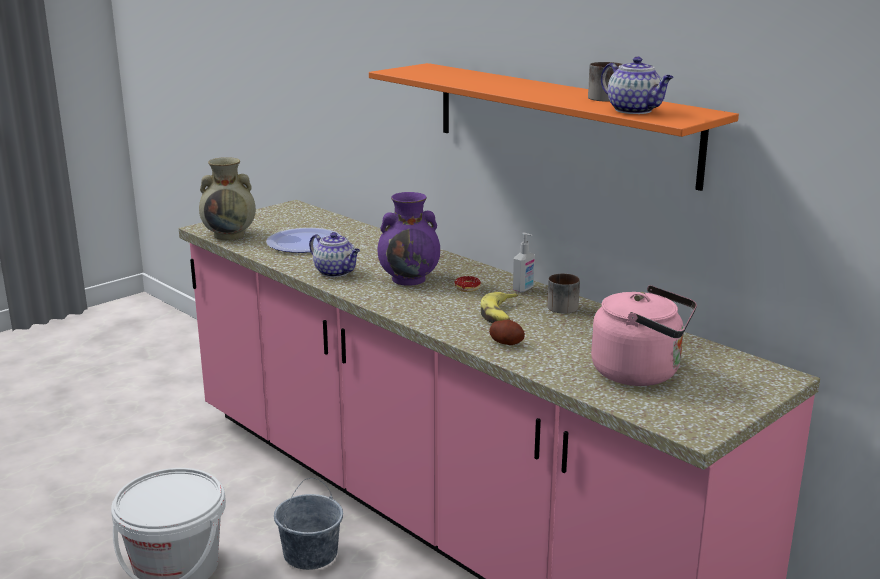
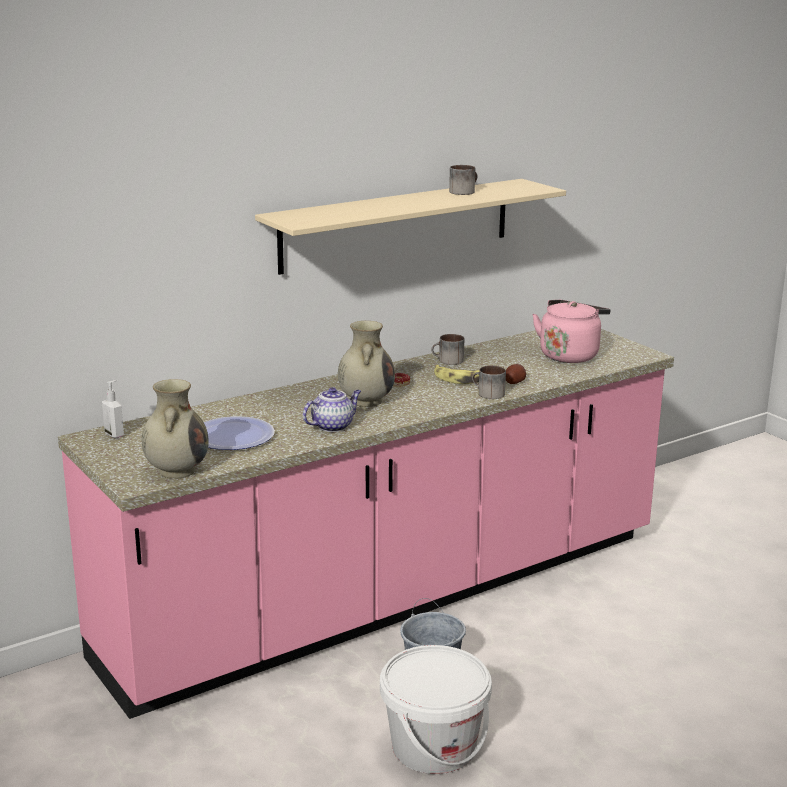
camera: 80 degrees left, 0 degrees up
orange shelf [369,63,739,191] -> beige shelf [255,179,566,275]
purple vase [378,192,440,286] -> beige vase [338,321,395,407]
soap dispenser [513,232,535,292] -> soap dispenser moved to [102,380,124,438]
teapot [601,57,674,114] -> none
none -> mug [472,365,506,399]

